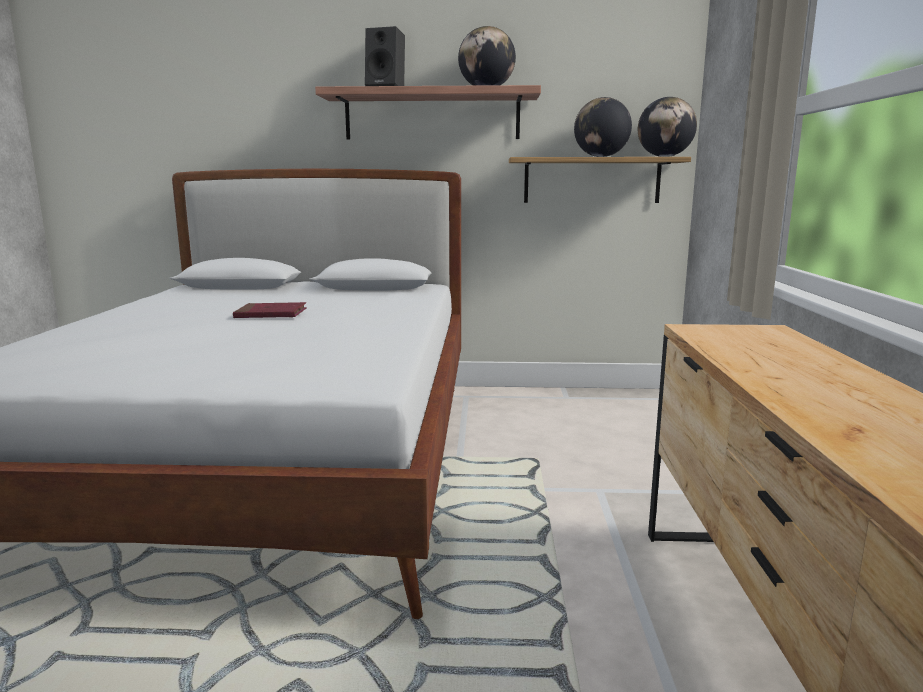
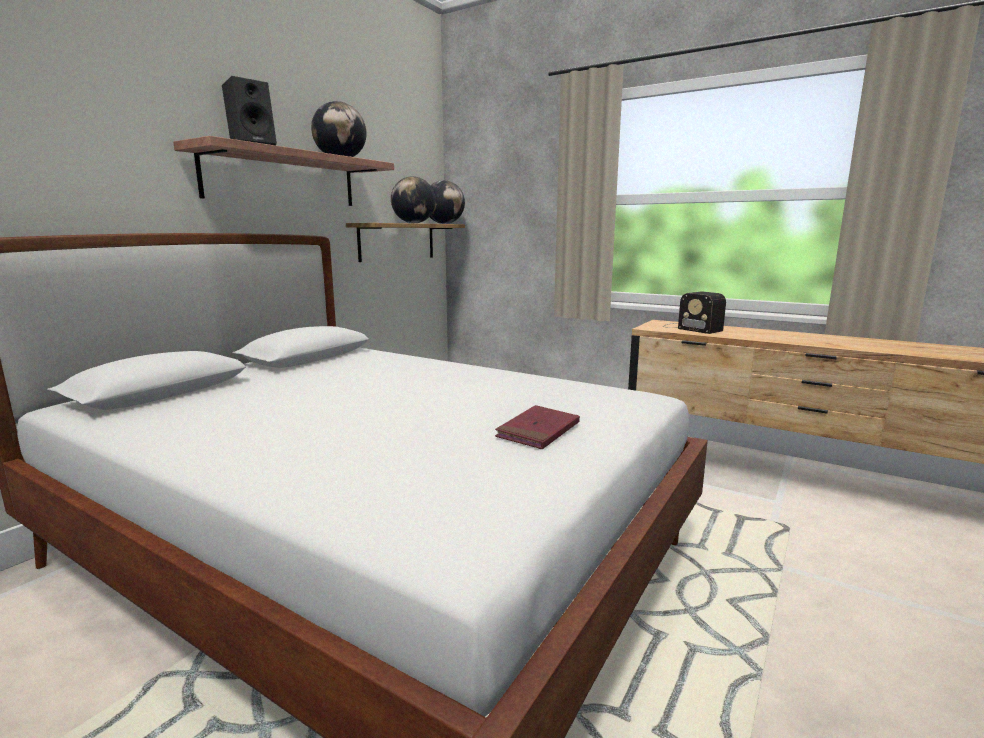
camera: 60 degrees left, 0 degrees up
red book [233,302,307,318] -> red book moved to [495,405,580,449]
none -> radio [663,292,726,334]

